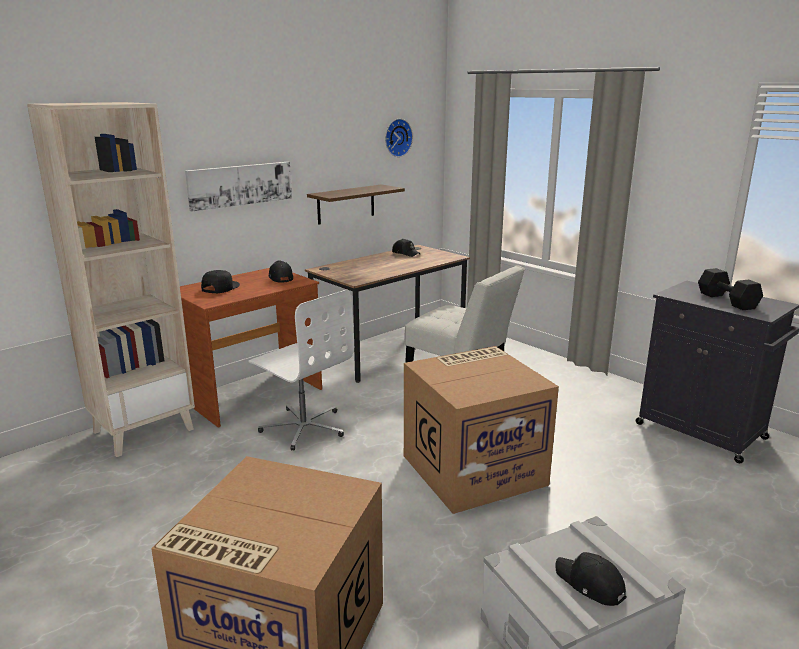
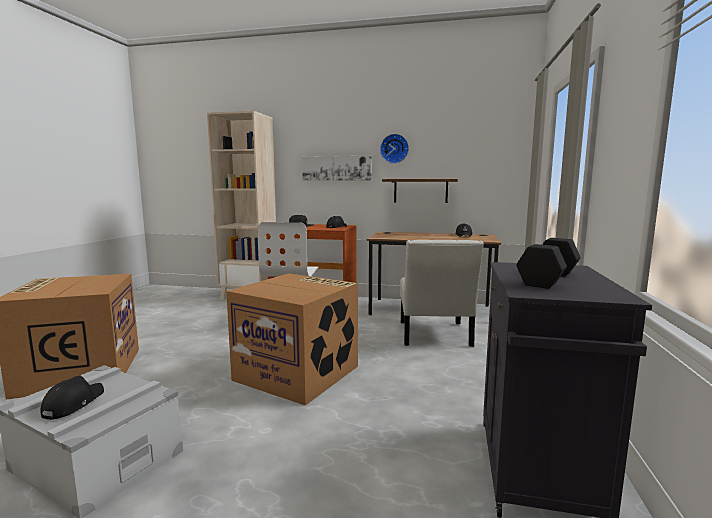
camera: 55 degrees right, 10 degrees down
wall clock [385,119,413,157] -> wall clock moved to [380,134,409,164]

